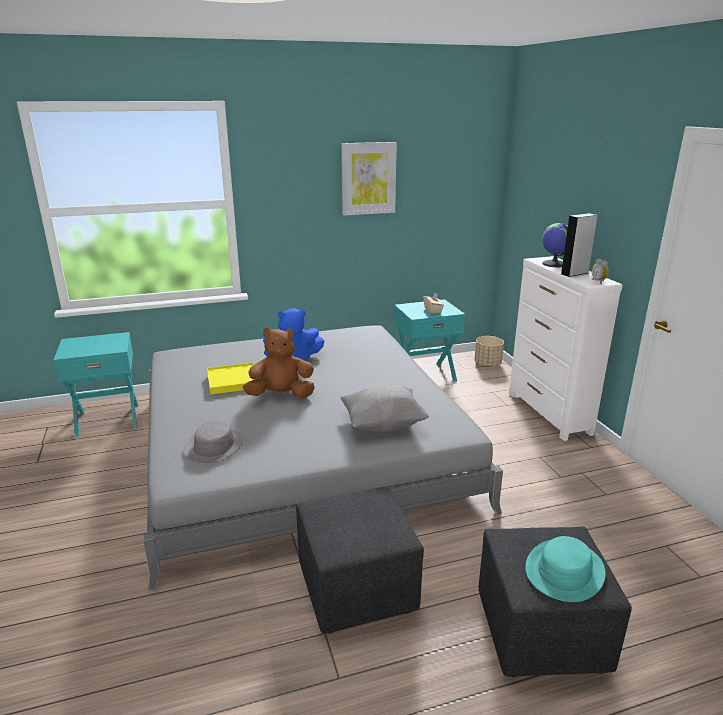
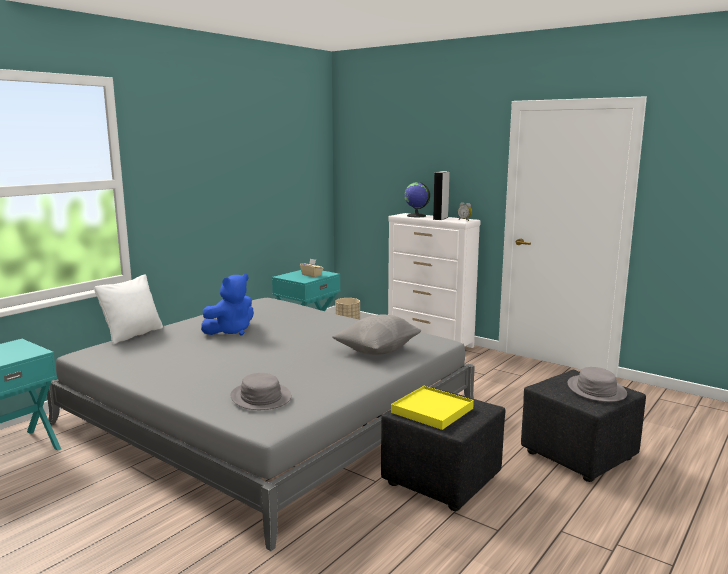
camera: 35 degrees left, 10 degrees down
yellow tray [207,363,255,394] -> yellow tray moved to [391,386,474,430]
brown plush toy [243,328,315,398] -> none
picture [341,142,397,216] -> none
turquoise hat [525,536,606,602] -> grey hat [568,367,627,402]
none -> white pillow [94,274,163,345]

